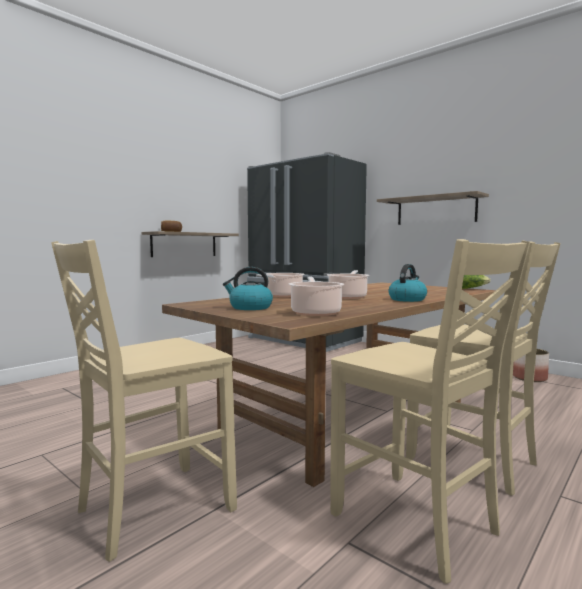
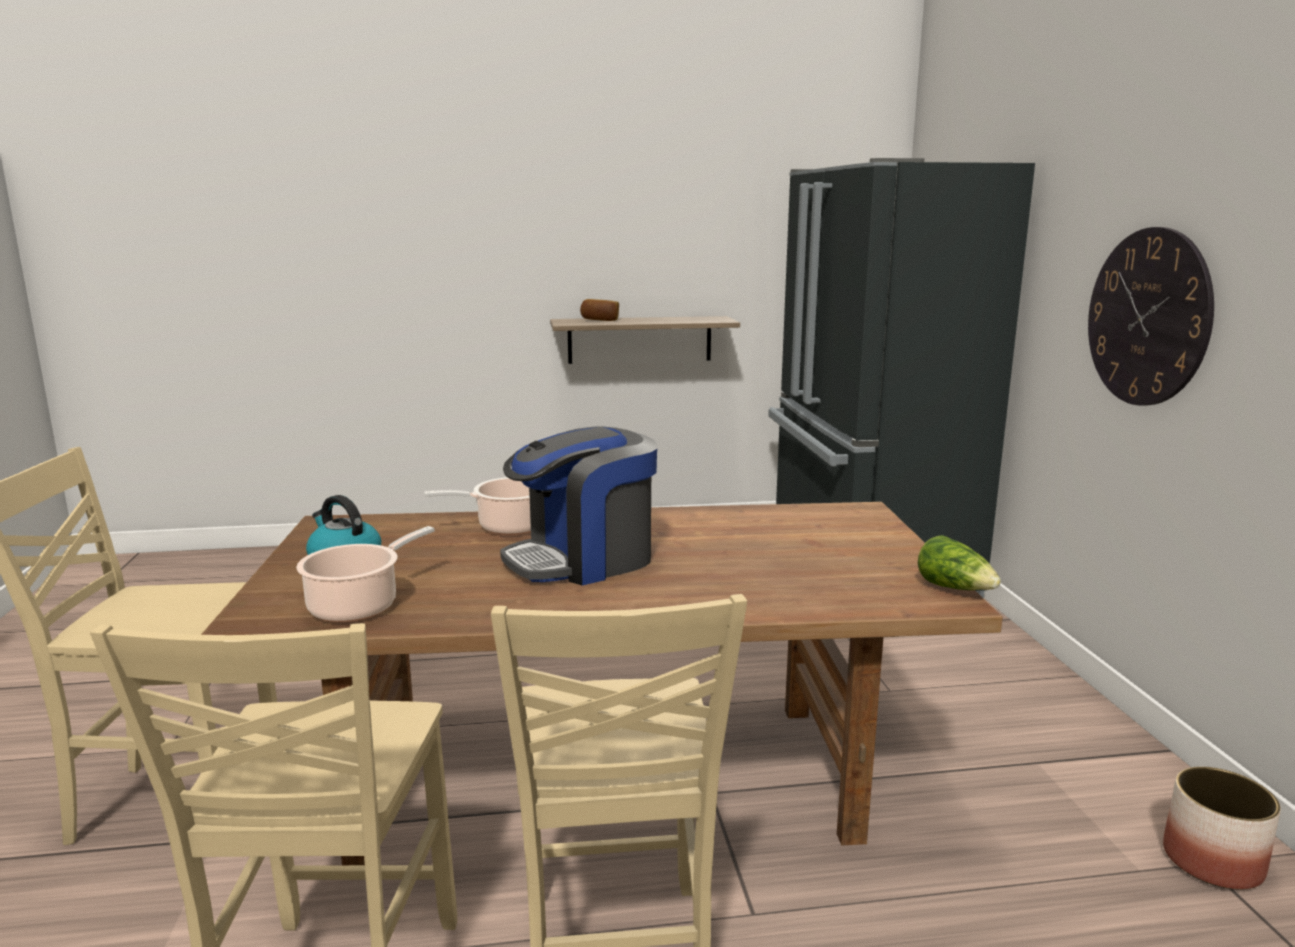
camera: 40 degrees right, 10 degrees up
cooking pot [327,270,369,299] -> coffee machine [500,427,657,585]
shelf [377,191,489,225] -> wall clock [1088,227,1214,406]
kettle [388,264,427,302] -> none

